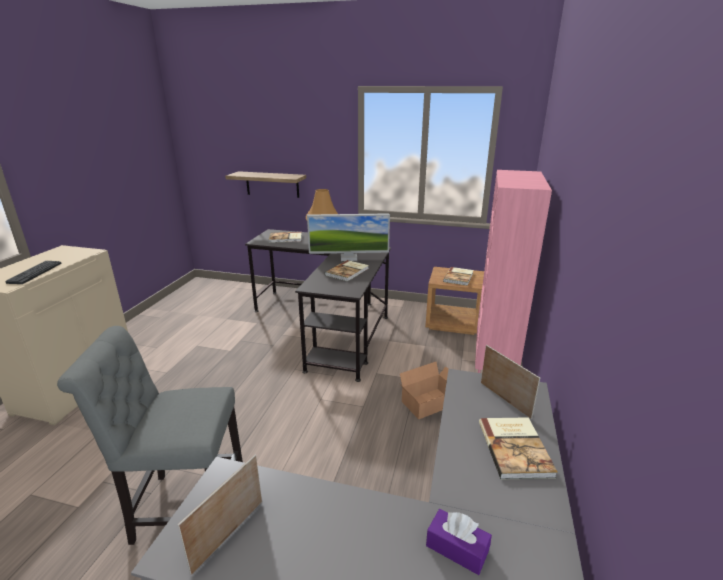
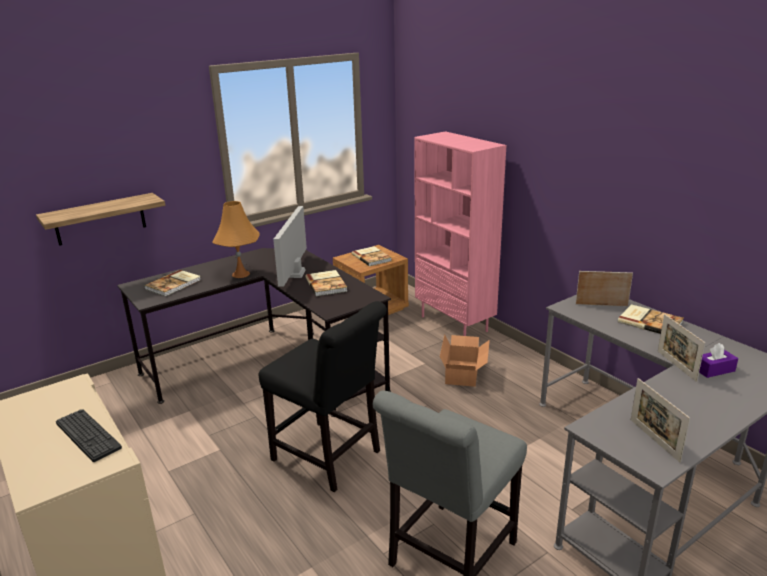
camera: 50 degrees left, 0 degrees up
monitor [307,213,390,261] -> monitor turned 150 degrees clockwise [273,206,307,287]
none -> black chair [258,301,387,492]
none -> picture frame [658,314,705,382]

